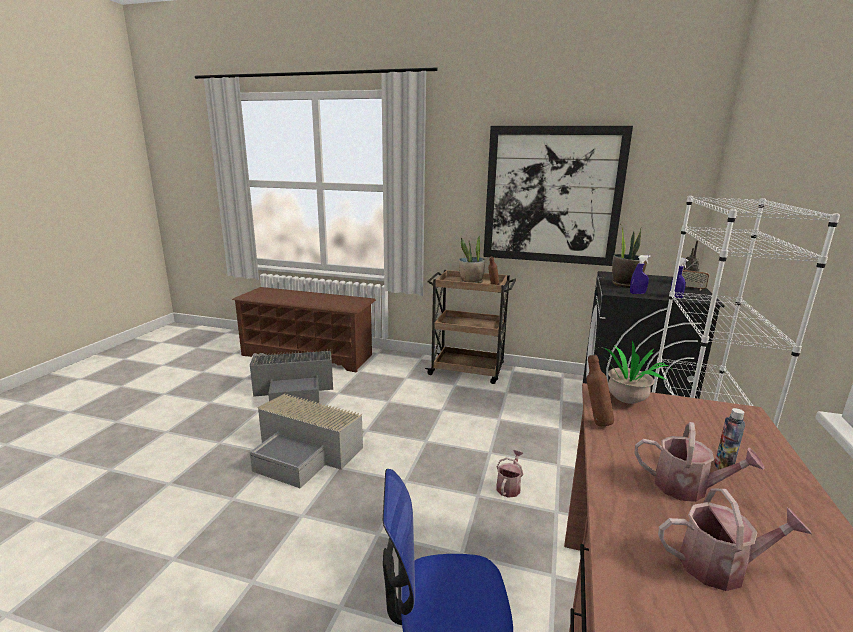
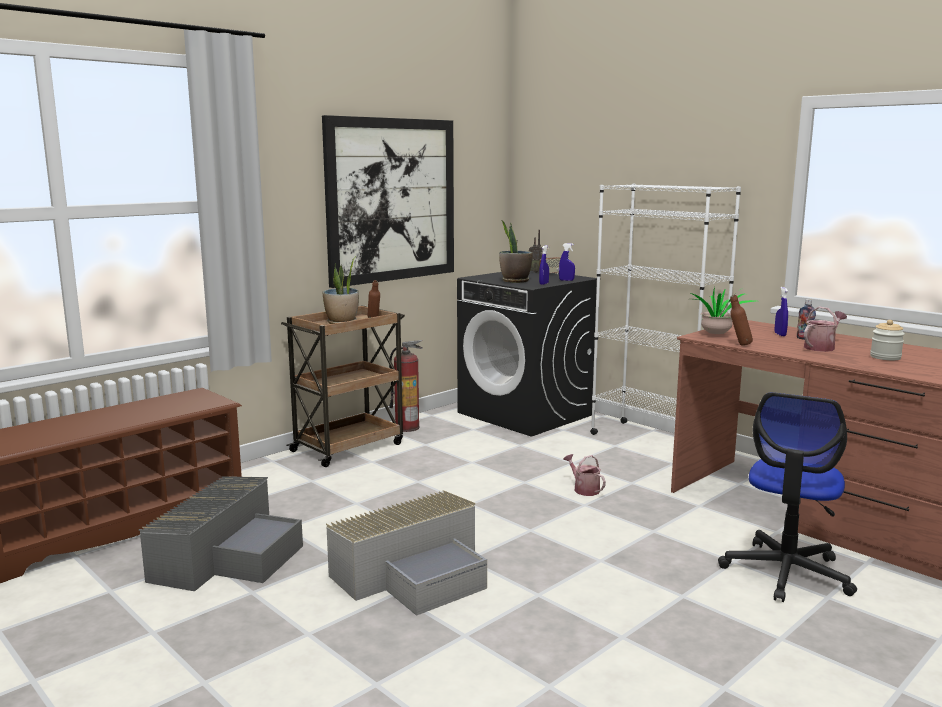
camera: 60 degrees left, 5 degrees down
watering can [658,489,812,591] -> jar [870,320,905,360]
none -> fire extinguisher [389,340,423,432]
none -> blue spray bottle [775,287,788,336]

